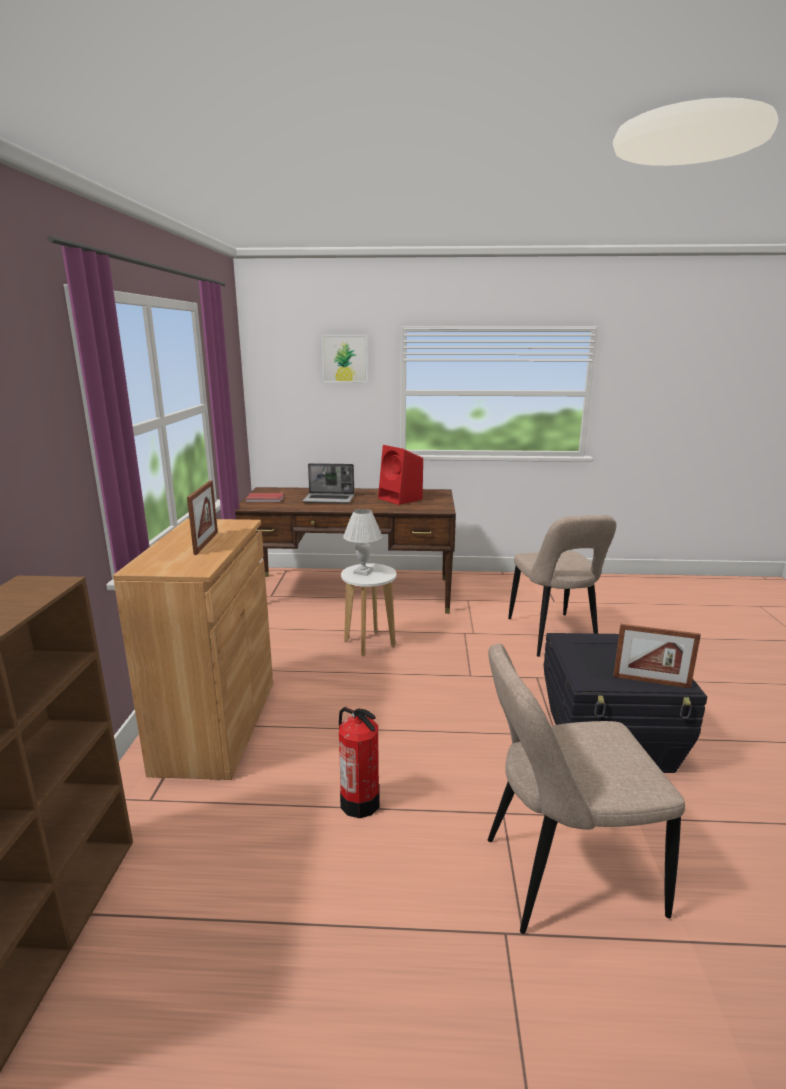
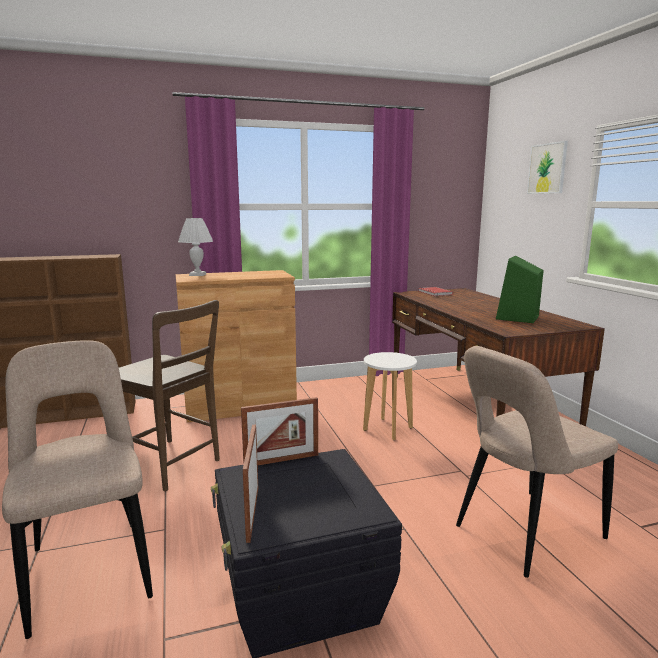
camera: 70 degrees right, 5 degrees down
picture frame [187,480,218,555] -> picture frame moved to [241,397,318,465]
laptop [303,463,354,504] -> none
fire extinguisher [339,707,380,818] -> brown chair [119,300,220,491]
white table lamp [343,509,382,576] -> white table lamp moved to [178,218,213,276]
red speaker [378,445,423,505] -> green speaker [496,256,544,323]

